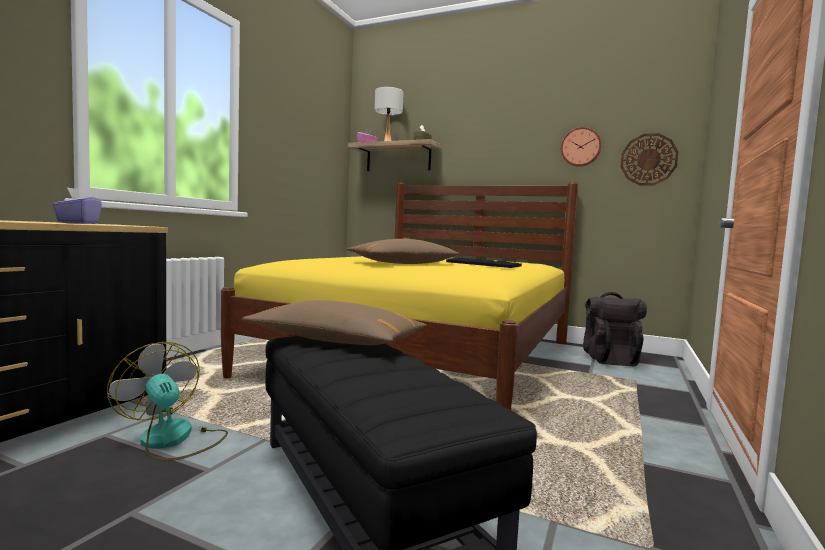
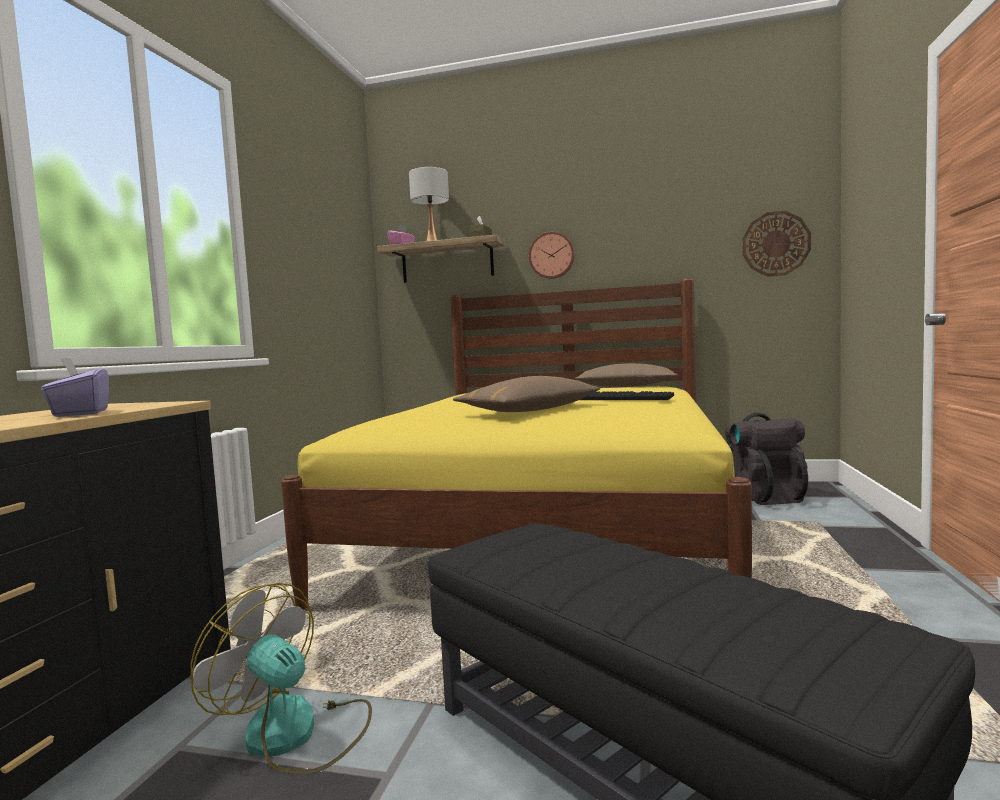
camera: 10 degrees left, 0 degrees up
brown pillow [242,300,426,345] -> brown pillow moved to [575,363,678,387]
wall clock [561,127,601,167] -> wall clock moved to [529,232,575,279]

